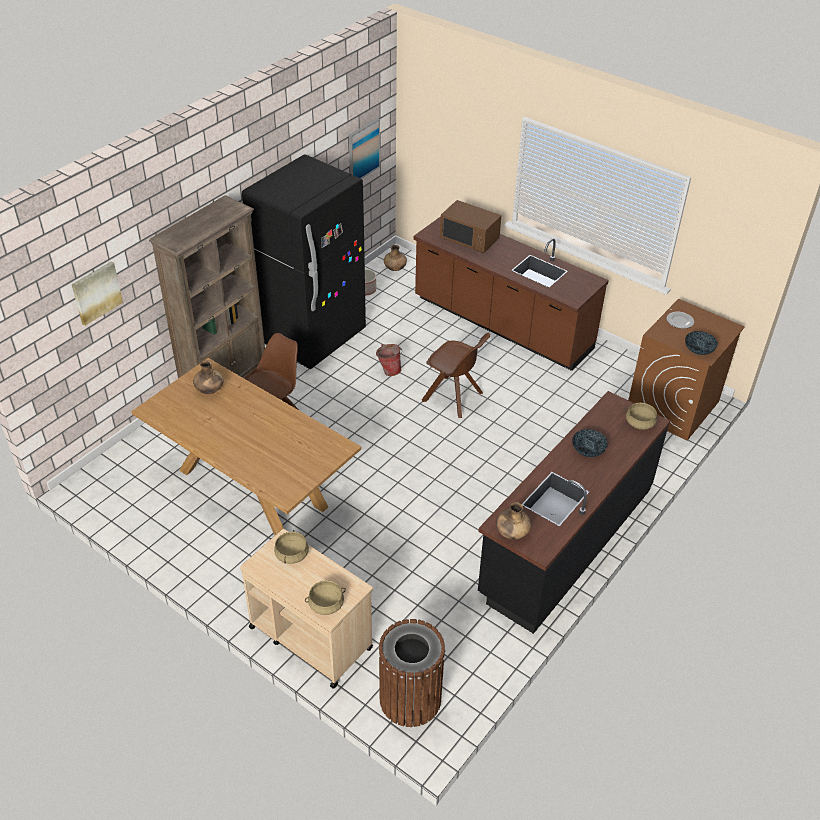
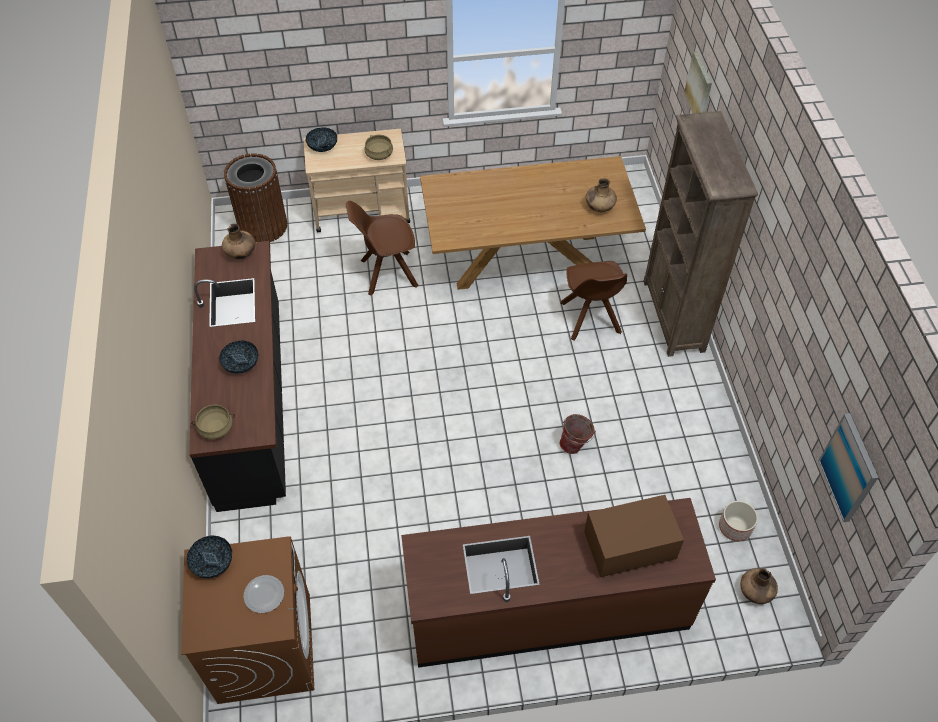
camera: 135 degrees right, 10 degrees up
black fridge [242,154,366,369] -> none
beige cooking pot [305,580,346,615] -> bowl [306,127,337,152]
brown chair [422,333,490,418] -> brown chair moved to [346,201,419,296]

